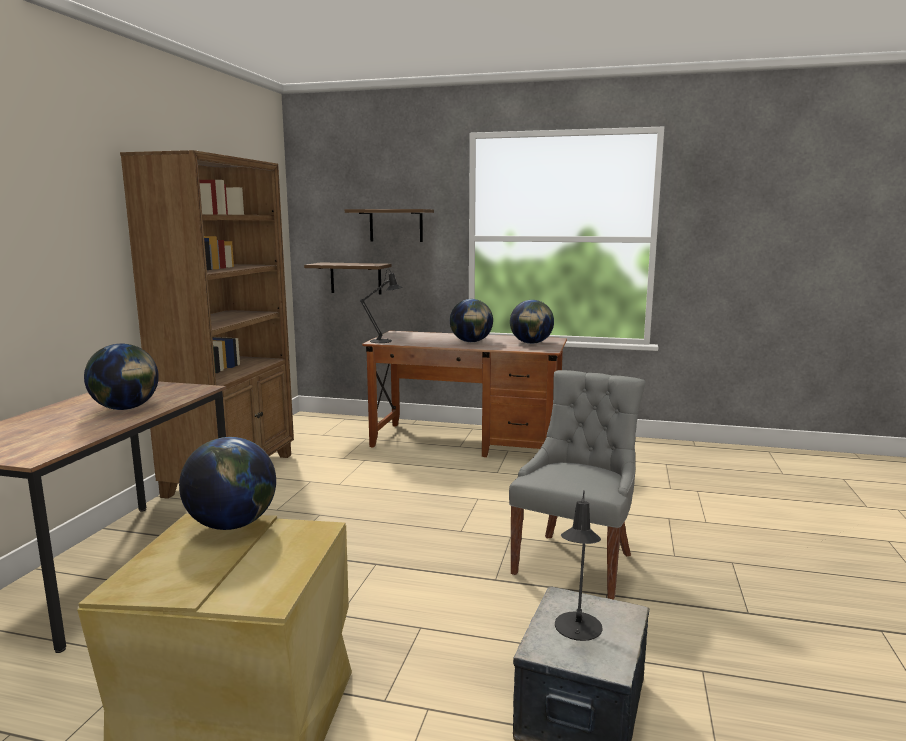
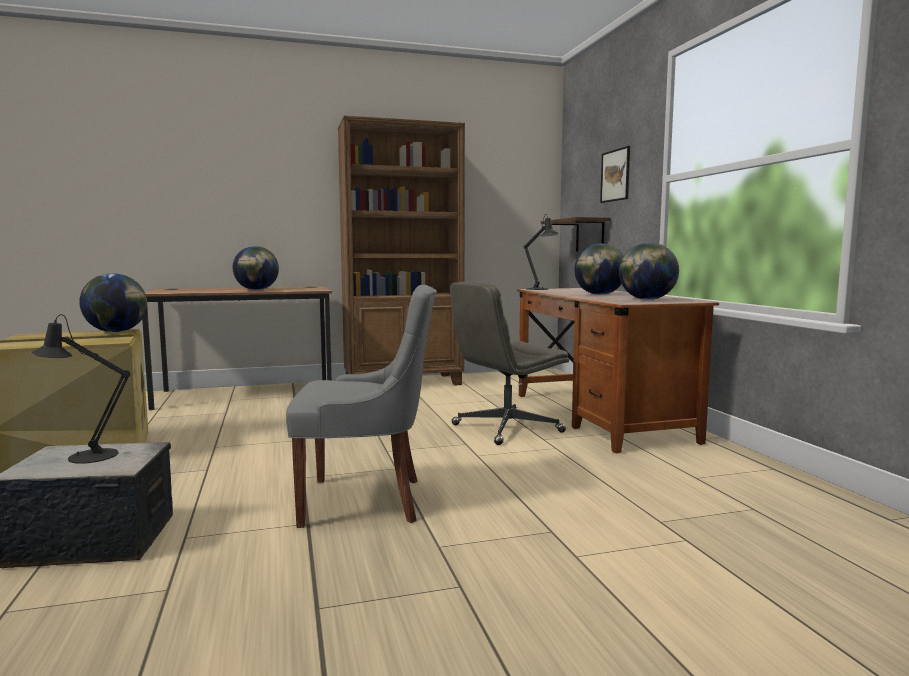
camera: 60 degrees right, 5 degrees down
shelf [345,209,434,242] -> picture [600,146,630,203]
none -> grey office chair [450,281,569,445]

